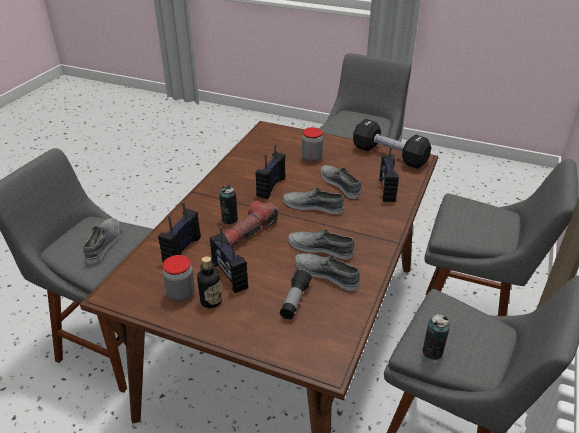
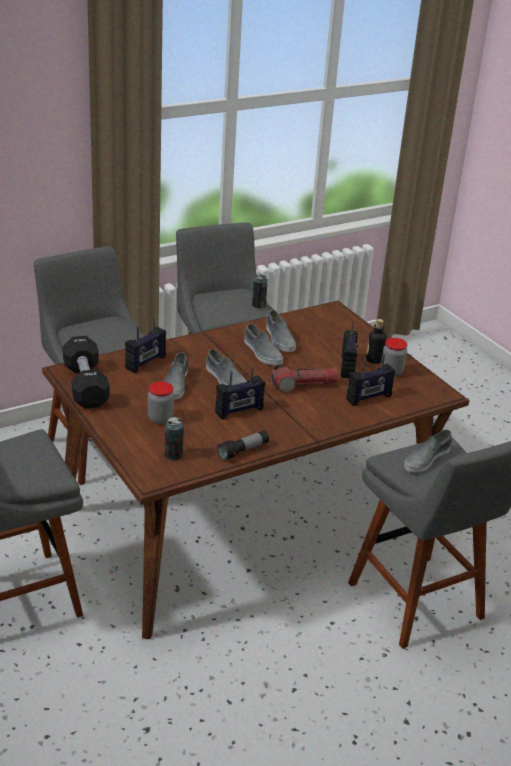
camera: 145 degrees left, 5 degrees down
can [219,185,238,224] -> can moved to [165,417,184,460]
flashlight [280,269,312,319] -> flashlight moved to [217,430,269,461]

